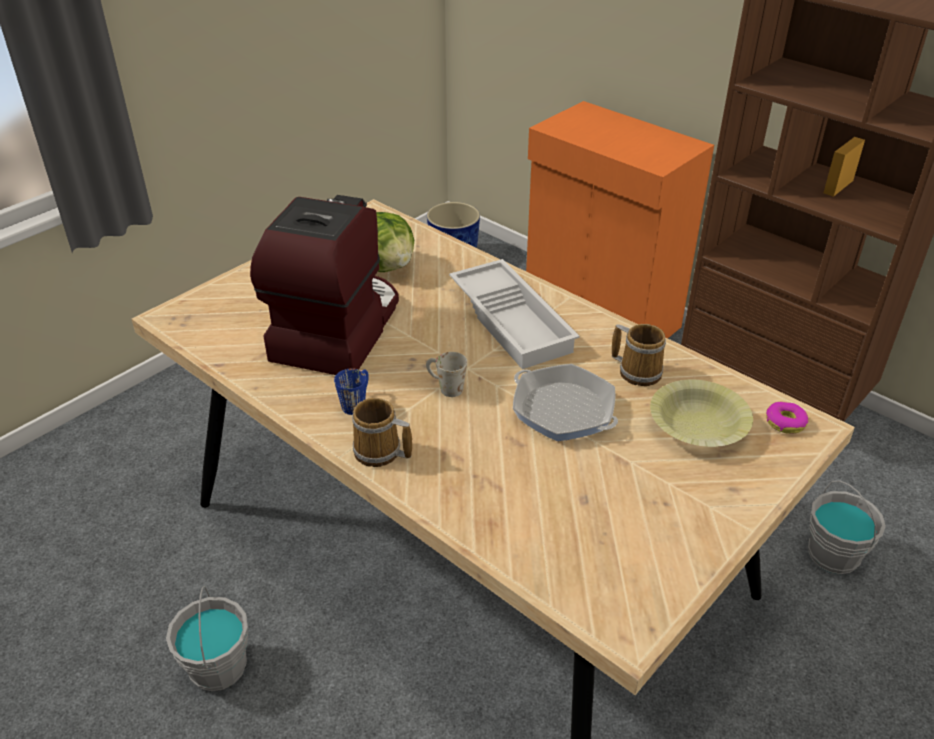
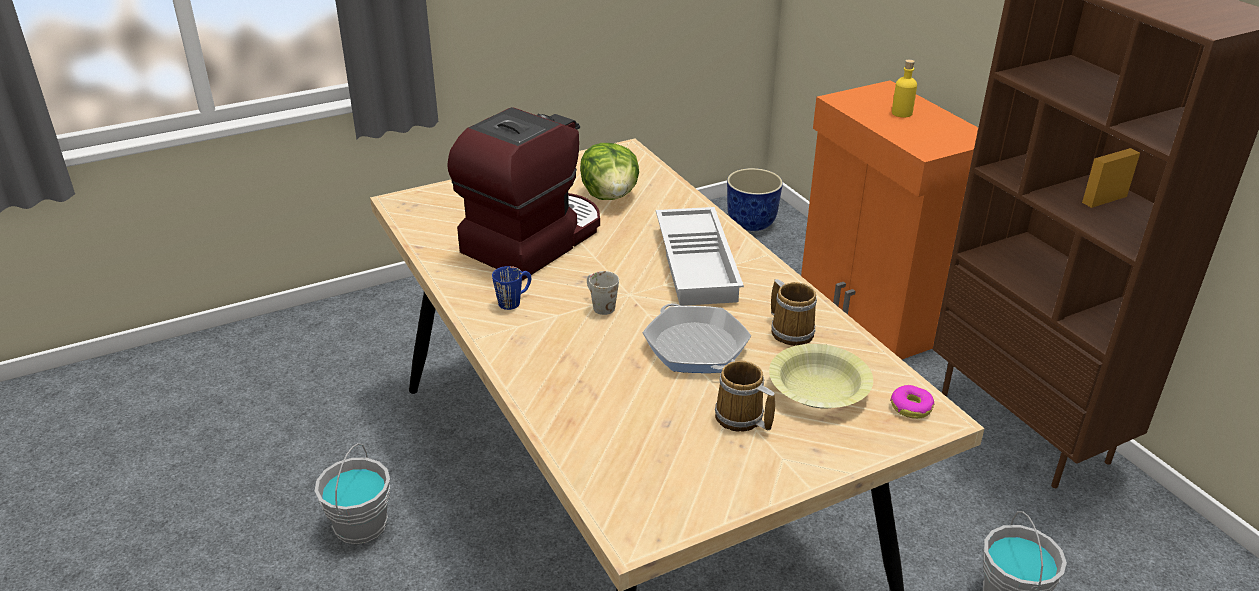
camera: 20 degrees right, 5 degrees down
mug [352,398,412,467] -> mug moved to [715,361,775,432]
none -> yellow bottle [892,59,917,118]

